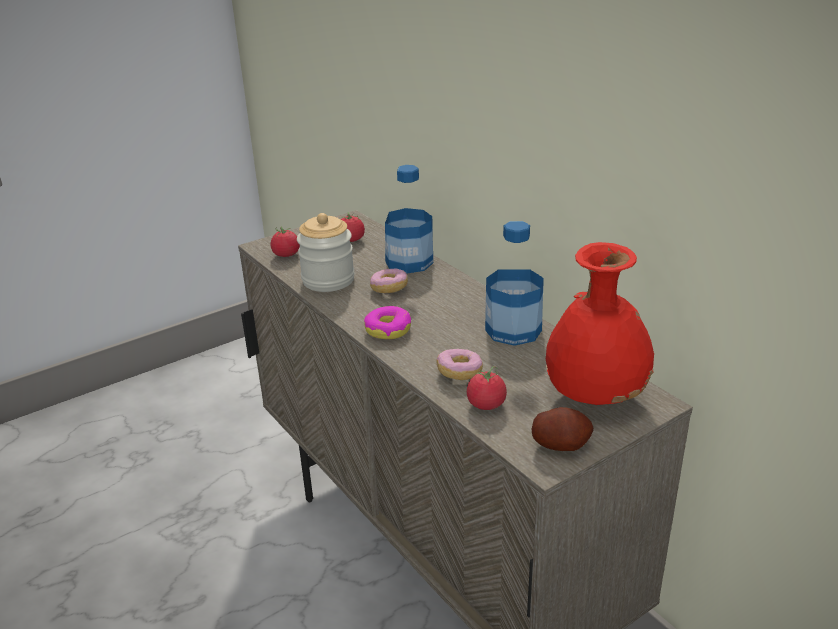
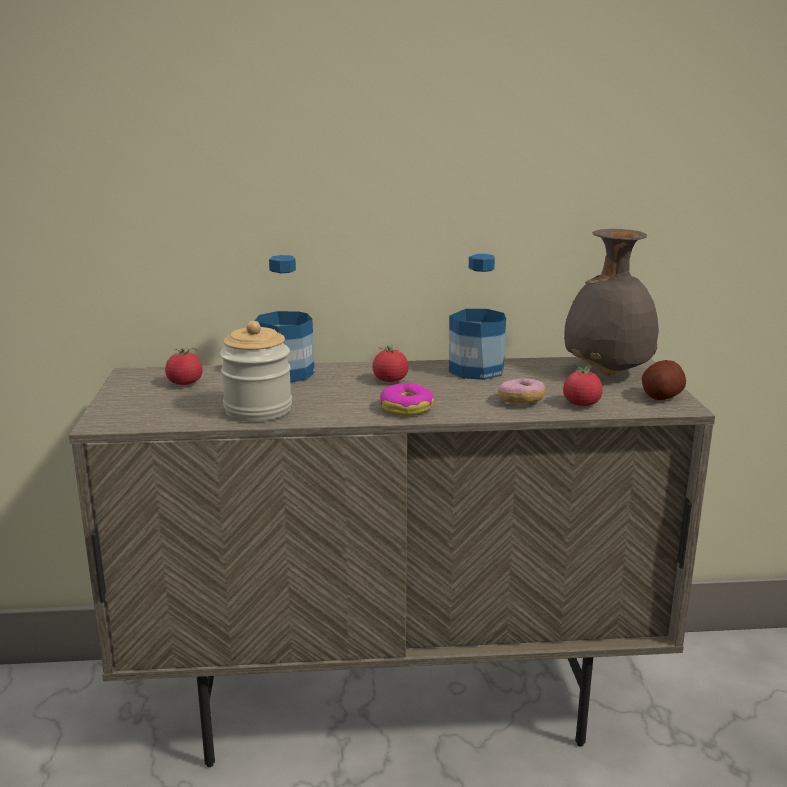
camera: 60 degrees left, 10 degrees down
tomato [271,226,300,257] -> tomato moved to [373,345,409,382]
donut [370,268,408,293] -> none
red vase [546,242,654,405] -> grey vase [564,229,659,376]

